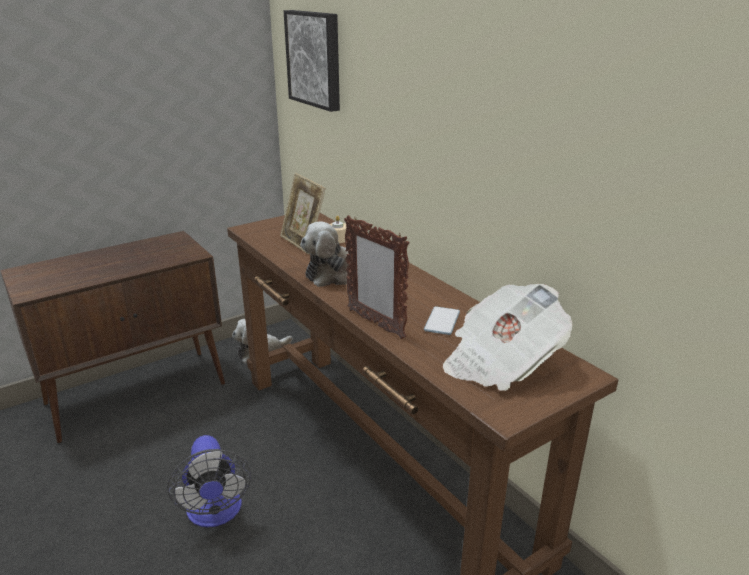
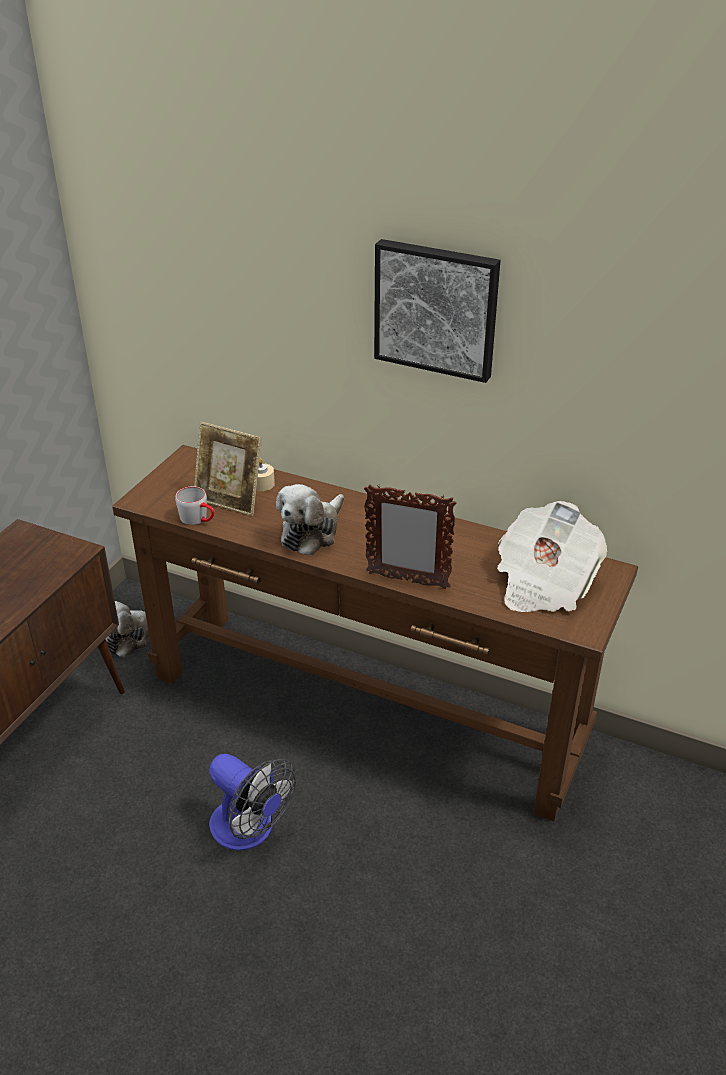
camera: 30 degrees left, 10 degrees up
picture [284,10,340,112] -> picture moved to [374,239,501,383]
phone [424,306,460,335] -> none
none -> grey mug [175,486,214,525]

